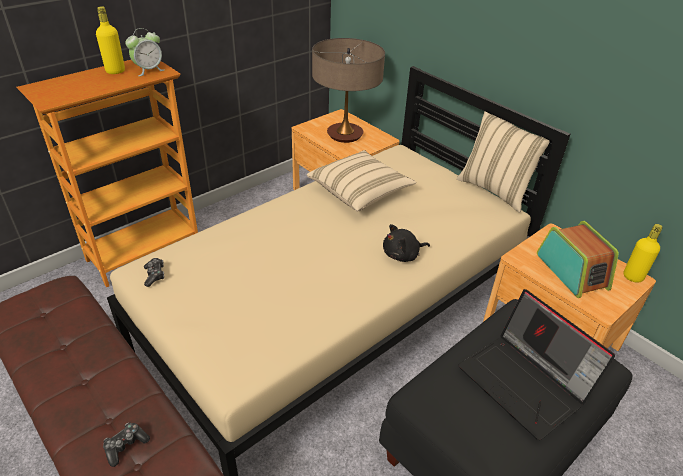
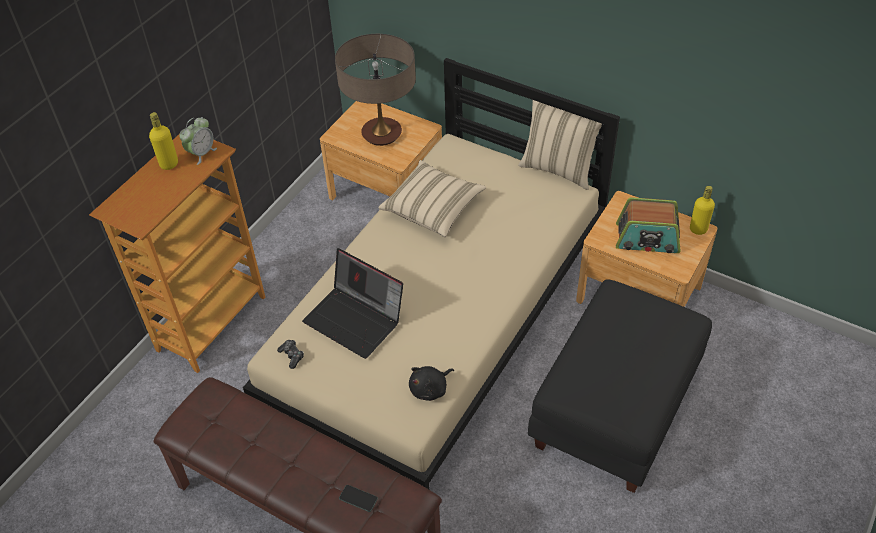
camera: 15 degrees left, 10 degrees up
game controller [103,423,150,467] -> phone [339,485,378,512]
black plush toy [383,224,430,262] -> black plush toy moved to [409,366,454,401]
laptop [458,289,615,440] -> laptop moved to [302,248,403,359]
radio [537,221,619,298] -> radio turned 135 degrees clockwise [616,197,680,253]

